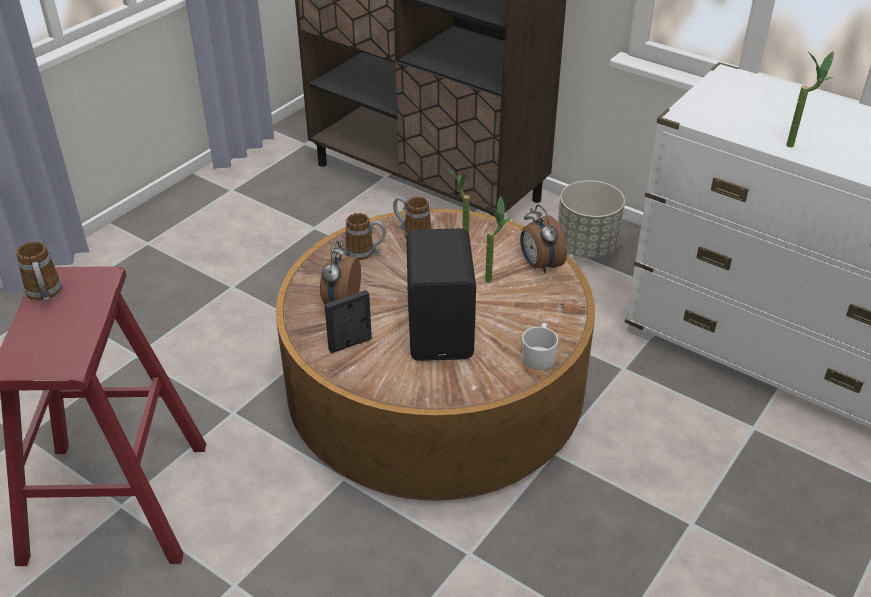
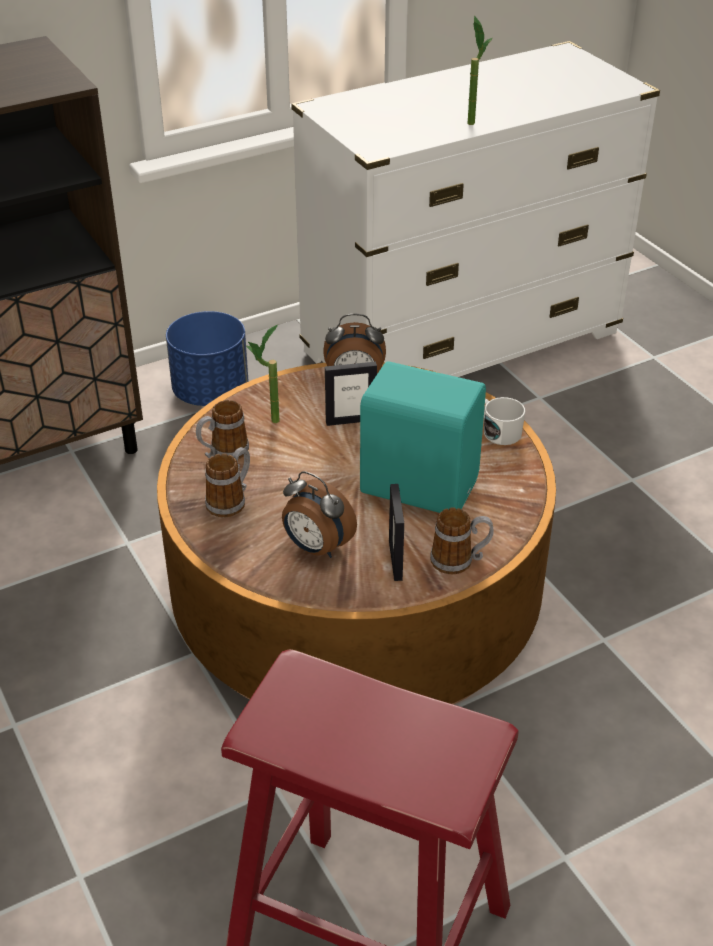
camera: 65 degrees left, 0 degrees up
mug [16,241,62,302] -> mug moved to [430,508,494,574]
black speaker [406,228,476,361] -> turquoise speaker [360,361,486,513]
potted plant [485,196,512,283] -> picture frame [325,362,377,426]
grey planter [558,180,625,258] -> blue planter [166,311,249,406]

